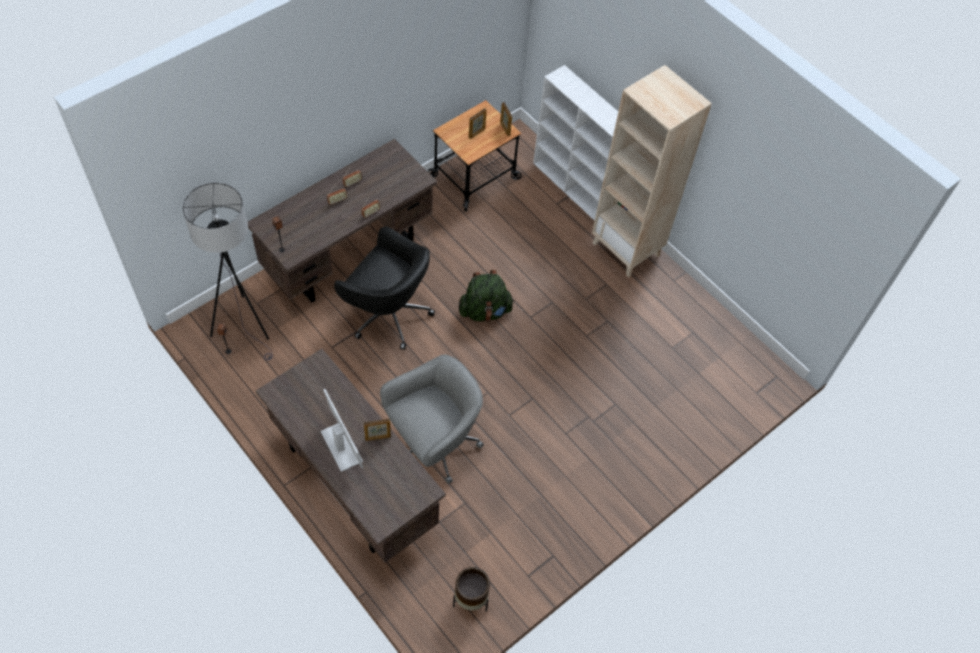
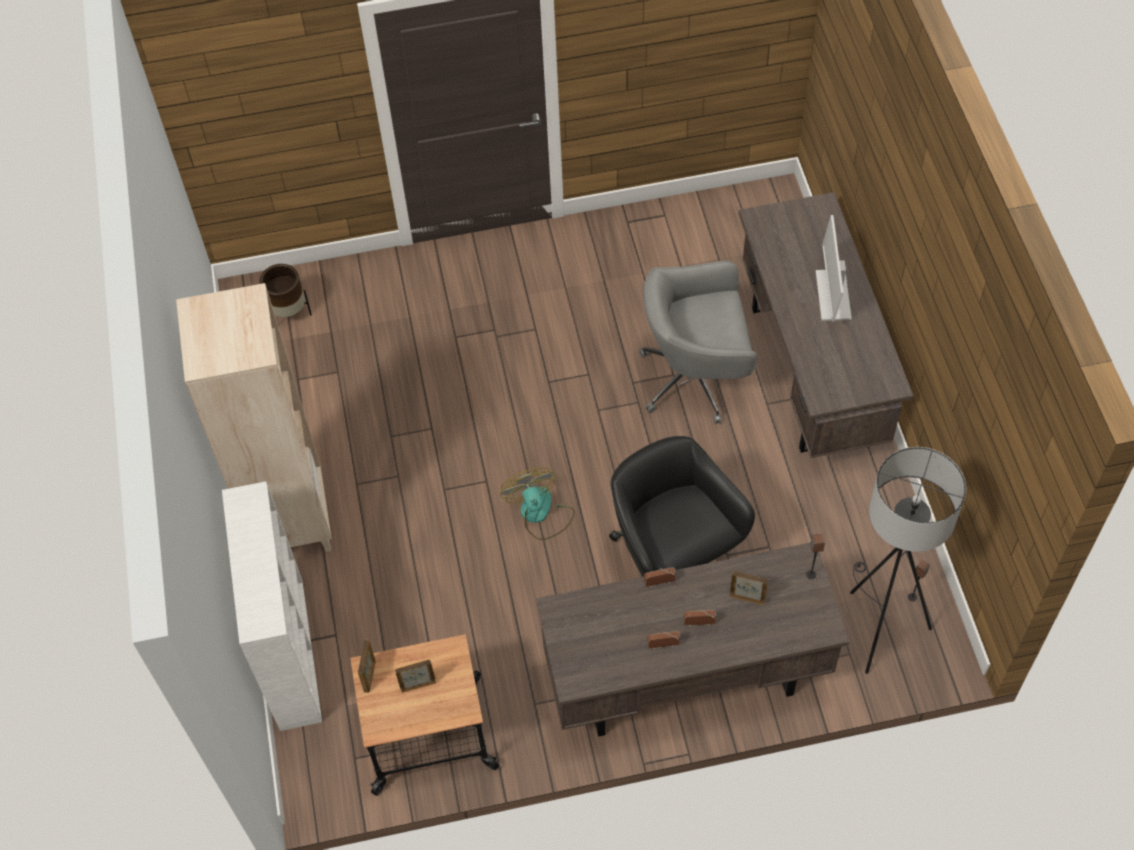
camera: 145 degrees left, 0 degrees up
picture frame [364,419,391,441] -> picture frame moved to [730,571,768,605]
brown planter [453,567,490,611] -> brown planter moved to [260,264,312,317]
green backpack [458,270,514,321] -> fan [500,468,575,540]

